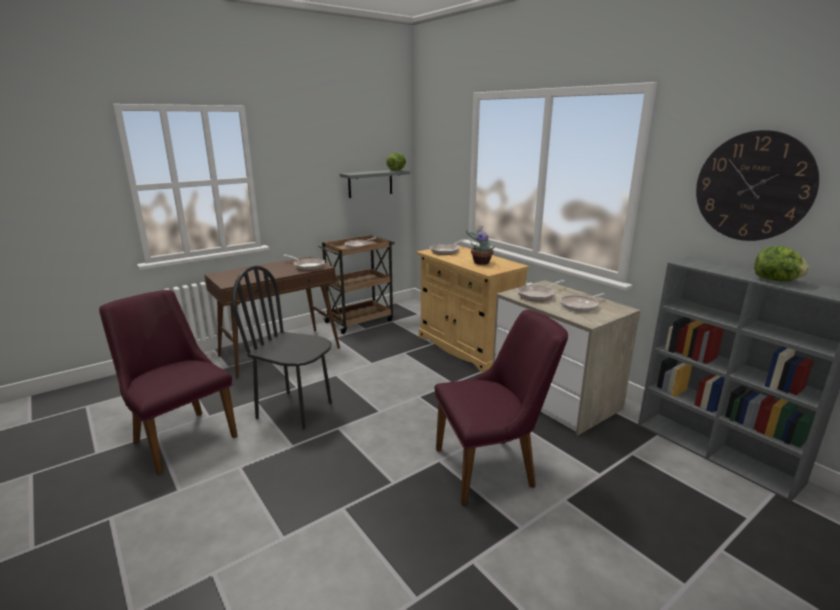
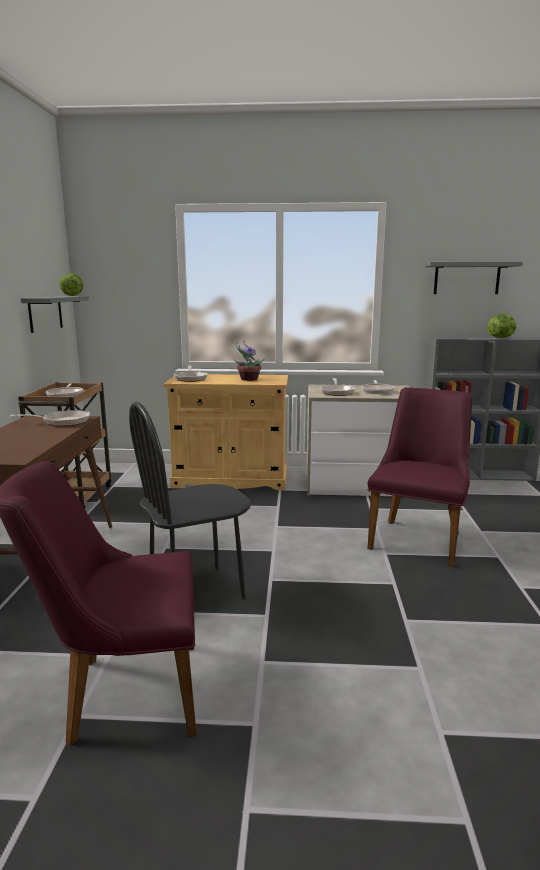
camera: 50 degrees left, 5 degrees down
wall clock [696,130,819,241] -> grey shelf [424,262,523,294]

